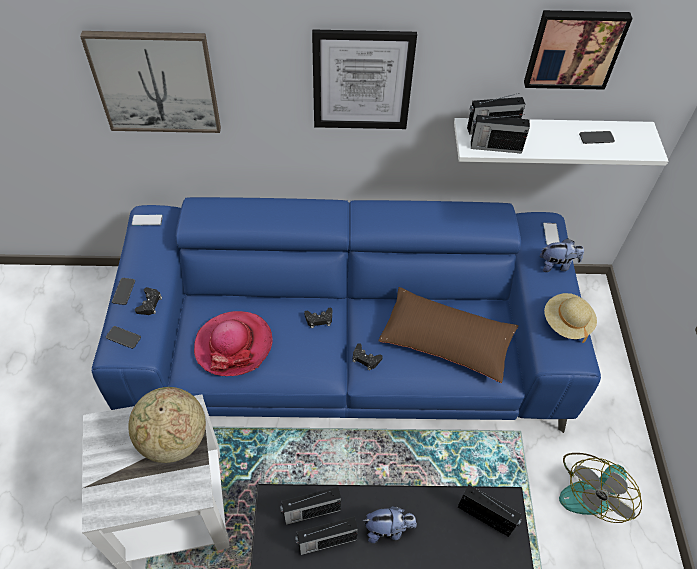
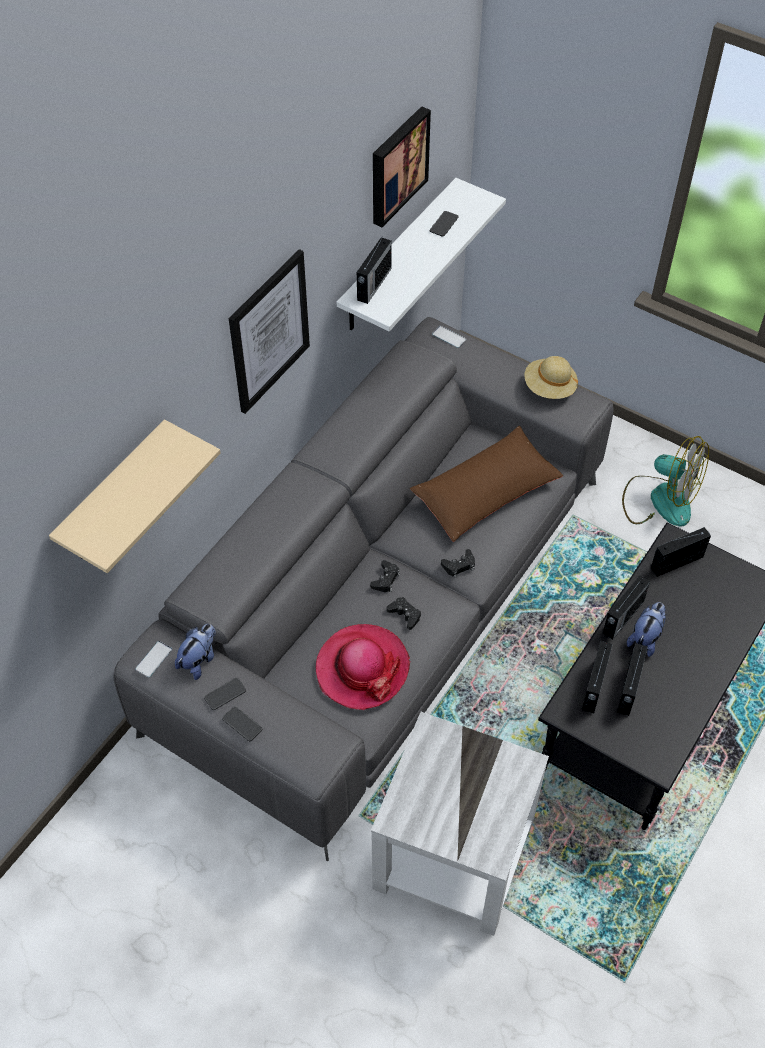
camera: 55 degrees left, 0 degrees up
picture [80,31,221,133] -> beige shelf [49,419,221,573]
blue sofa [92,197,601,433] -> grey sofa [113,317,613,861]
phone [106,326,141,349] -> phone moved to [204,678,246,710]
globe [128,387,206,463] -> none
black game controller [135,287,162,315] -> black game controller moved to [387,597,421,630]
radio [471,115,530,154] -> radio moved to [603,575,650,640]
plush toy [540,238,584,272] -> plush toy moved to [175,624,216,680]
fan [559,453,642,523] -> fan turned 45 degrees counterclockwise [622,436,709,527]

